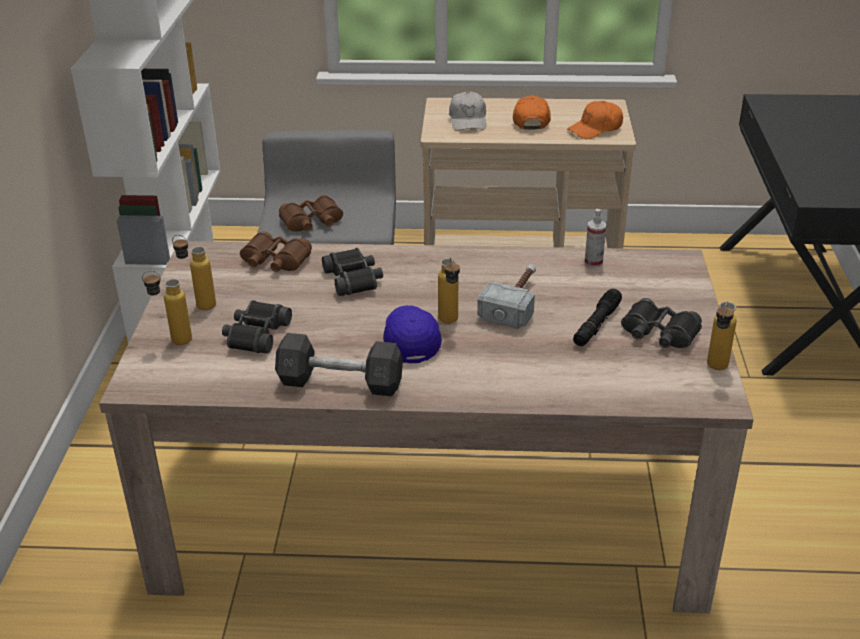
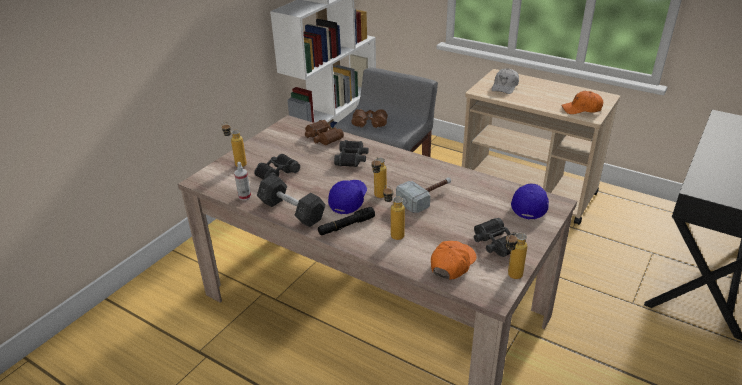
camera: 30 degrees right, 0 degrees up
bottle [172,235,216,310] -> bottle moved to [383,185,405,240]
orange cap [513,95,551,130] -> orange cap moved to [431,241,477,280]
black flashlight [573,289,622,346] -> black flashlight moved to [318,207,375,235]
spray bottle [585,209,606,267] -> spray bottle moved to [234,162,251,200]
none -> blue cap [511,184,549,219]

